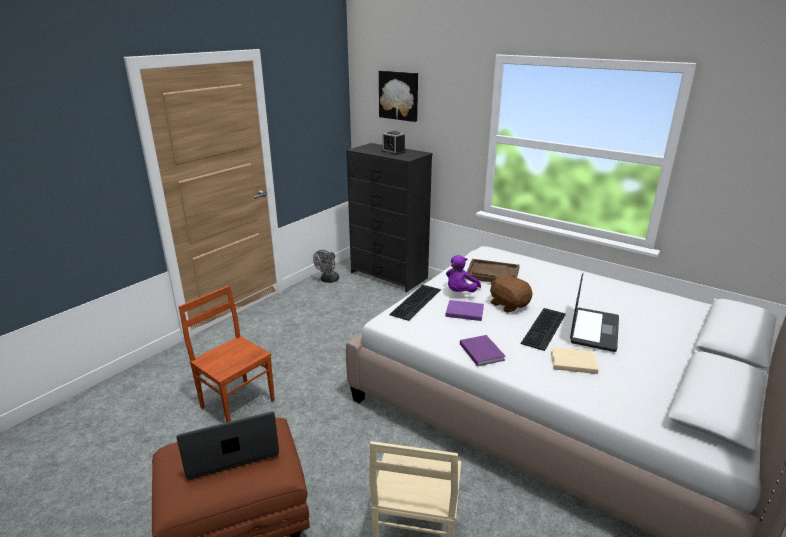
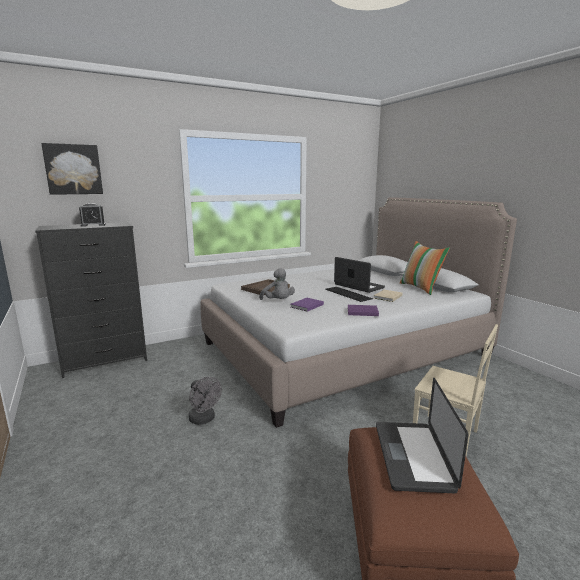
camera: 65 degrees left, 10 degrees down
brown chair [179,286,275,423] -> none
grey fan [313,250,339,283] -> grey fan moved to [188,377,222,425]
keyboard [389,285,441,321] -> none
purple plush toy [446,255,481,292] -> grey plush toy [259,268,295,300]
brown plush toy [490,274,533,313] -> none
none -> pillow [400,241,450,295]

